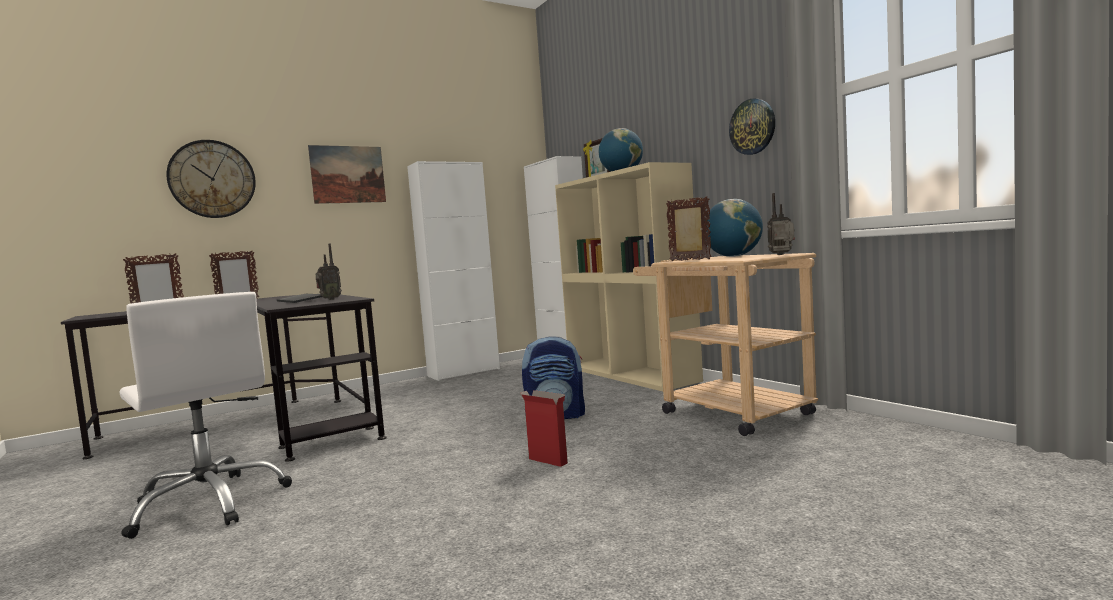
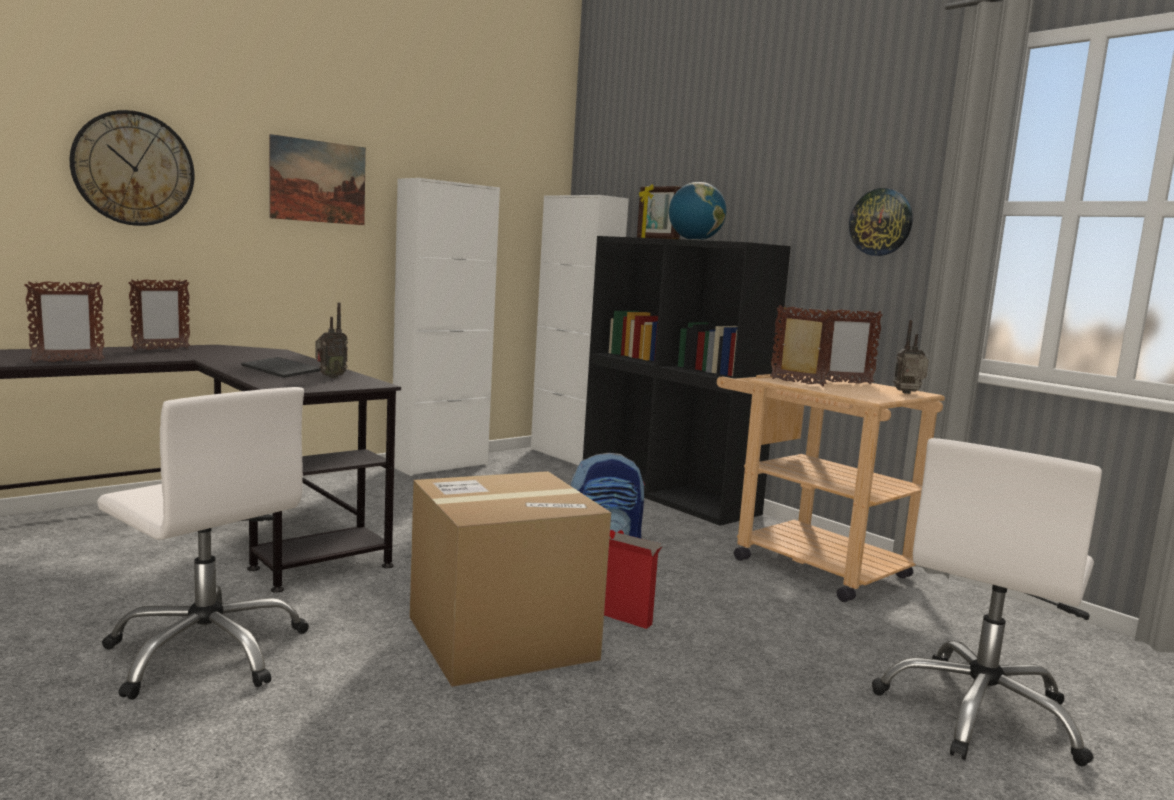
camera: 10 degrees left, 5 degrees up
beige bookcase [555,162,703,391] -> black bookcase [583,236,791,526]
globe [706,199,763,257] -> picture frame [819,309,883,384]
none -> cardboard box [410,471,611,687]
none -> white office chair [872,438,1102,766]

